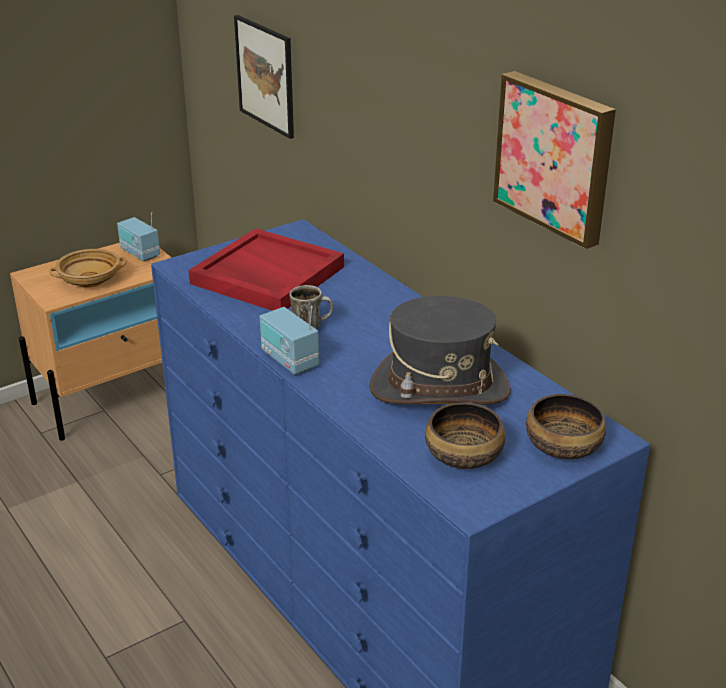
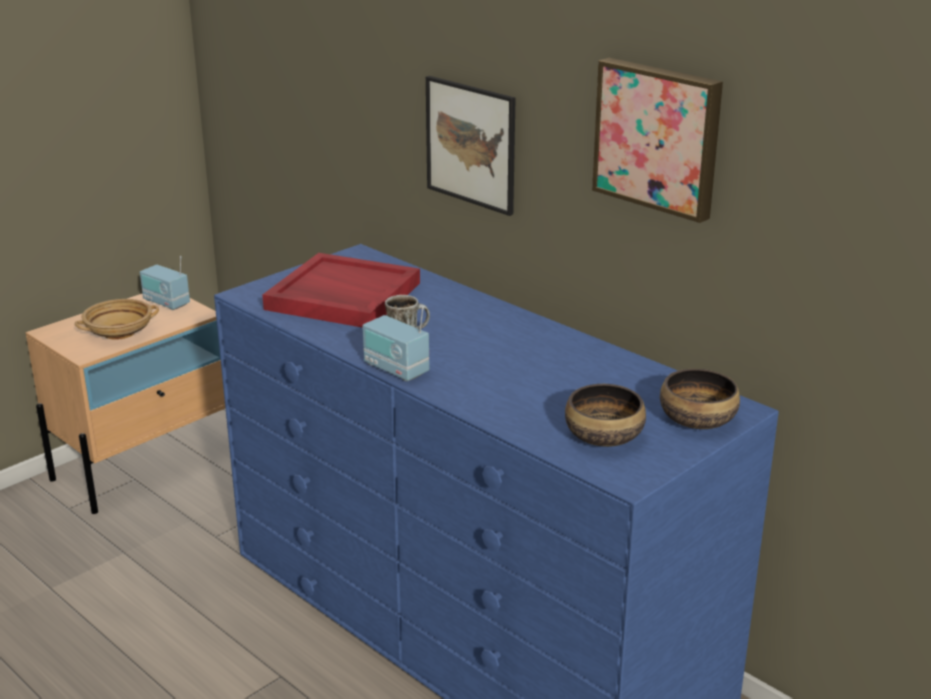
camera: 10 degrees left, 5 degrees down
picture [234,15,294,139] -> picture moved to [426,76,516,216]
grey hat [369,296,511,405] -> none

